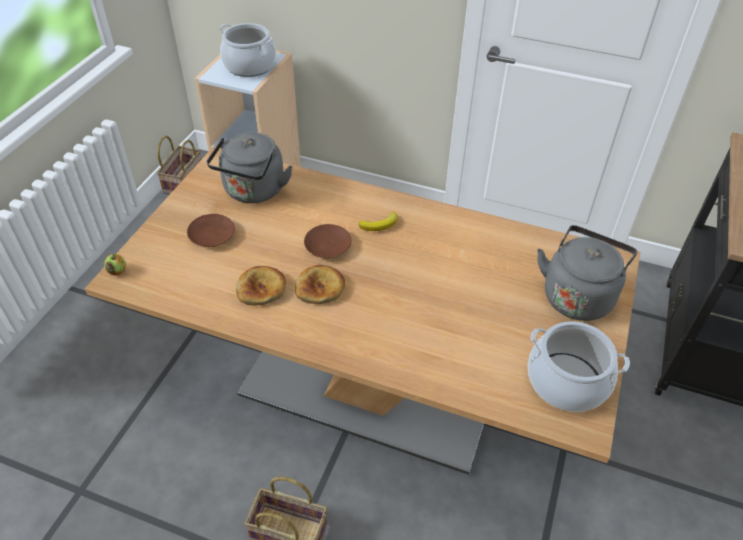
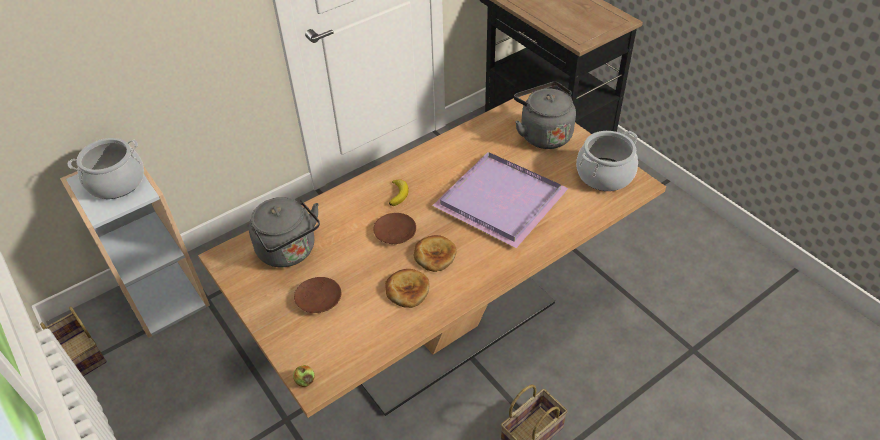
camera: 55 degrees left, 0 degrees up
none -> purple tray [432,152,569,248]

